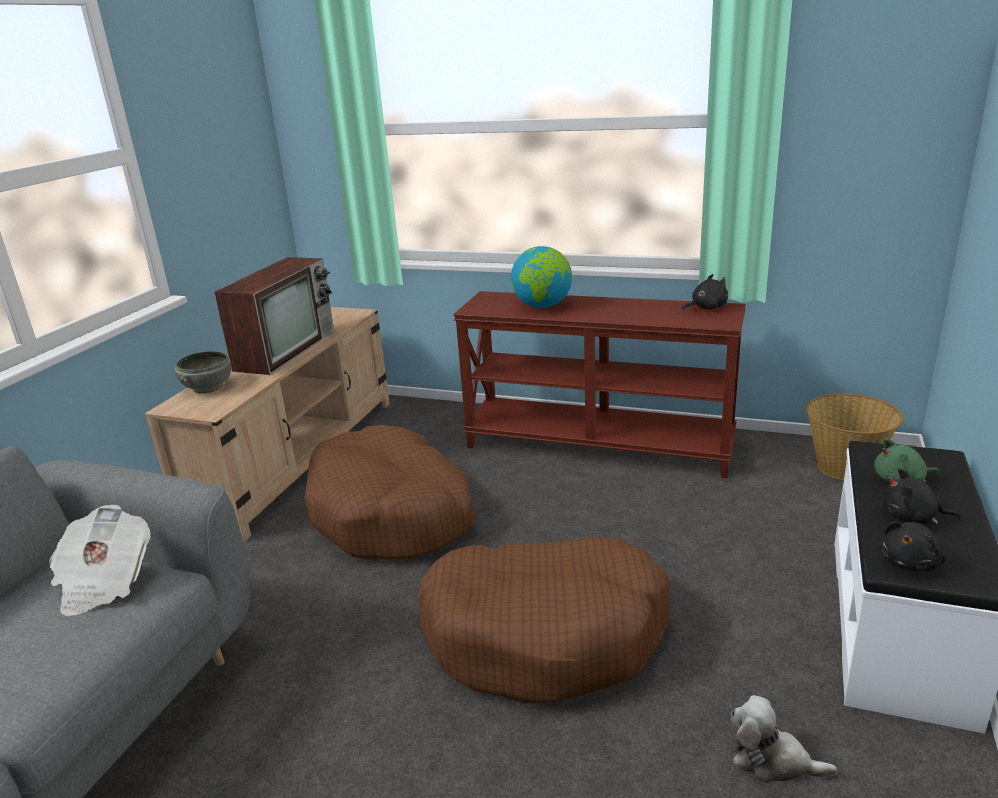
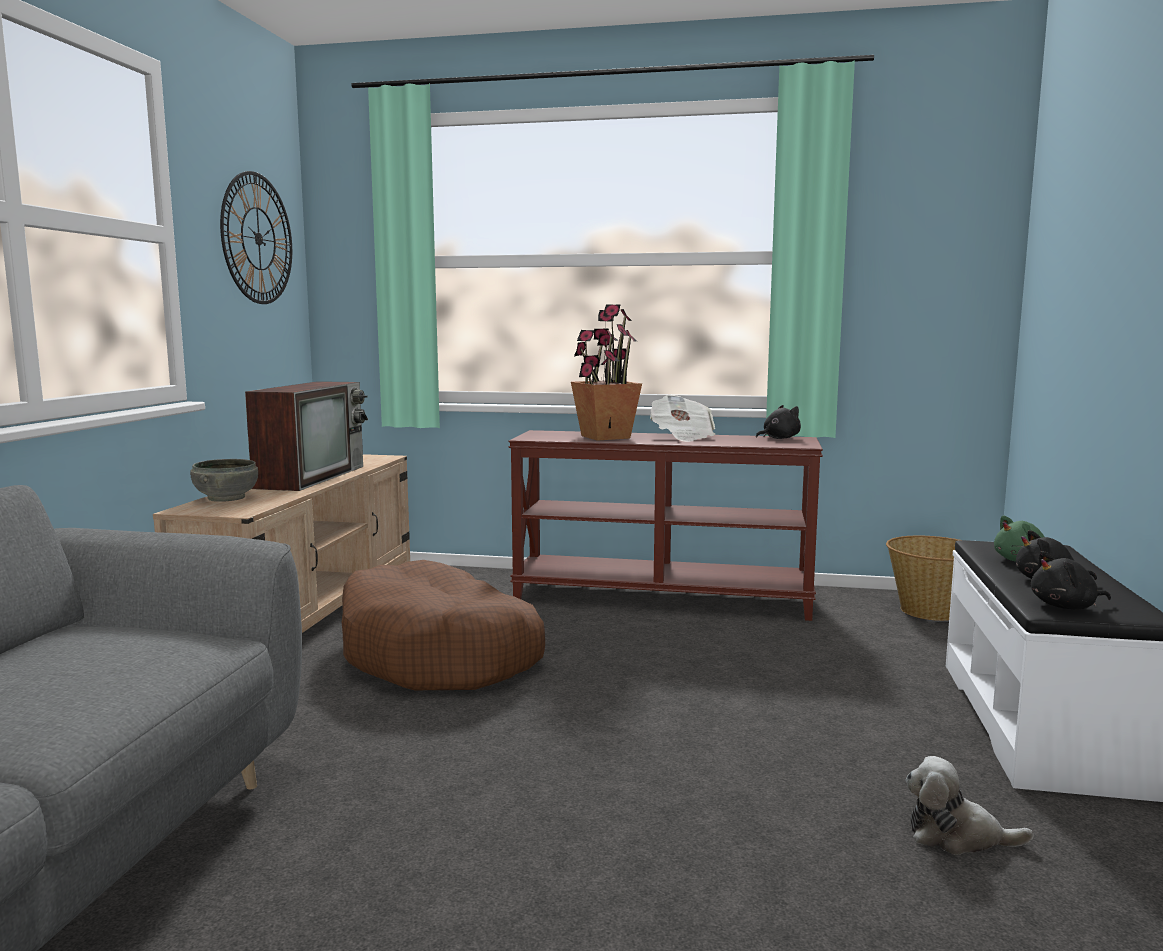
camera: 10 degrees left, 15 degrees down
newspaper [49,505,151,616] -> newspaper moved to [650,395,715,442]
brown dog bed [418,536,671,703] -> none
globe [511,246,572,308] -> potted plant [571,304,642,441]
black plush toy [881,521,946,571] -> black plush toy turned 45 degrees clockwise [1031,551,1111,609]
none -> wall clock [220,171,292,304]

